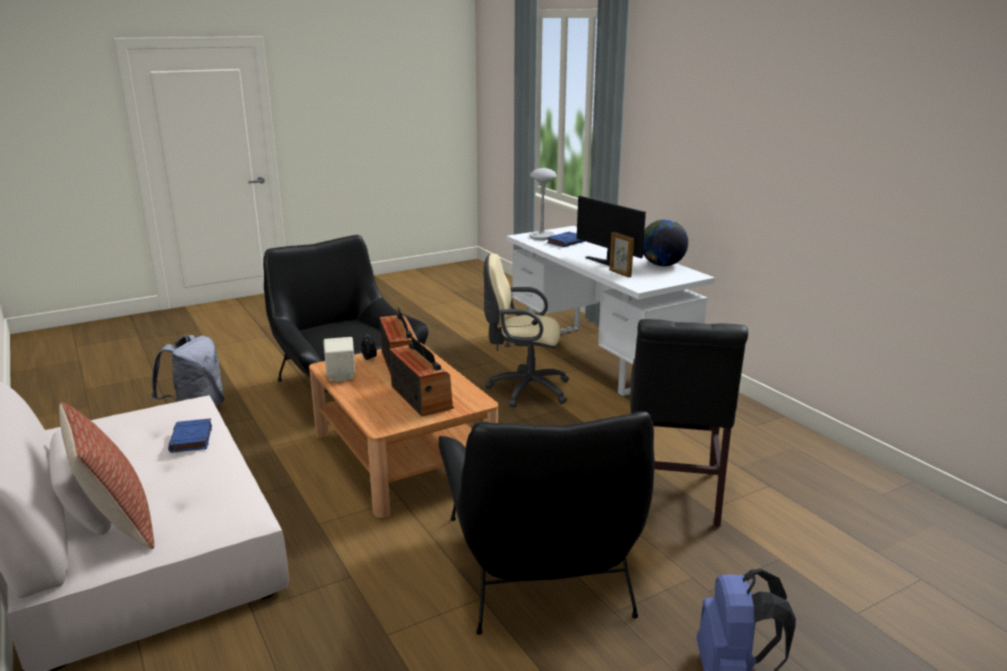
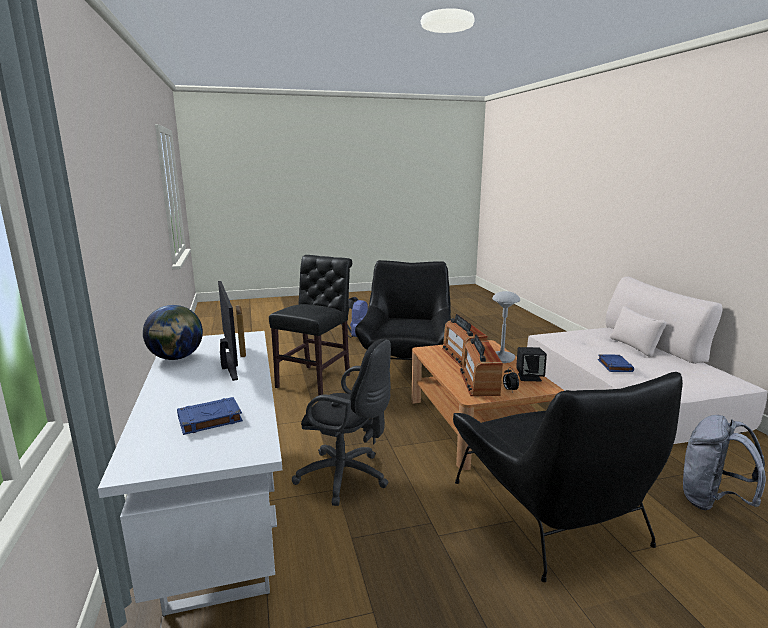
camera: 165 degrees left, 5 degrees down
pillow [59,402,154,549] -> none
beige speaker [323,337,355,382] -> black speaker [516,347,547,381]
beige office chair [484,254,569,408] -> black office chair [292,339,391,506]
grey table lamp [529,168,557,240] -> grey table lamp moved to [492,291,520,363]

